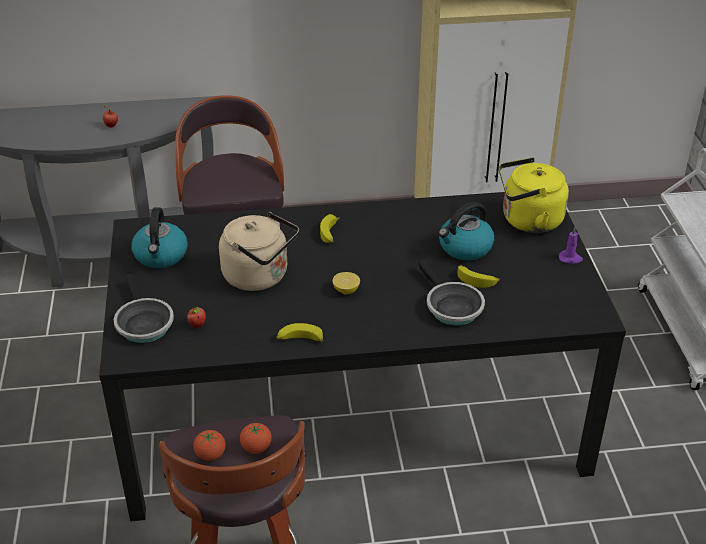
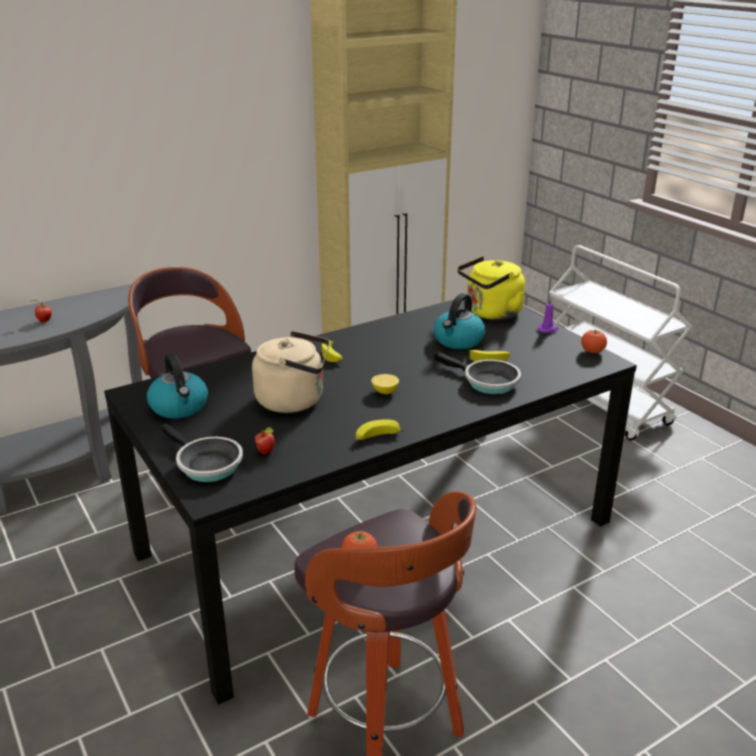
camera: 25 degrees left, 10 degrees down
tomato [240,423,272,454] -> tomato moved to [581,330,607,353]

